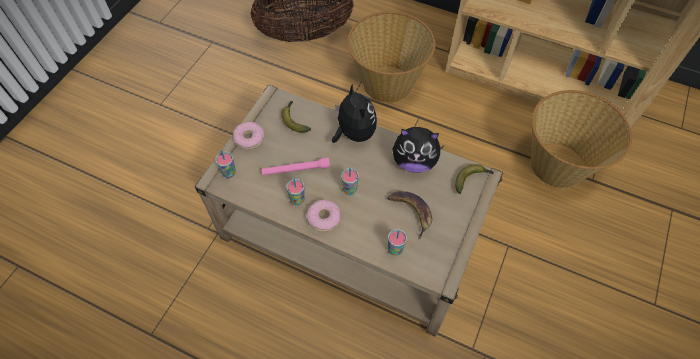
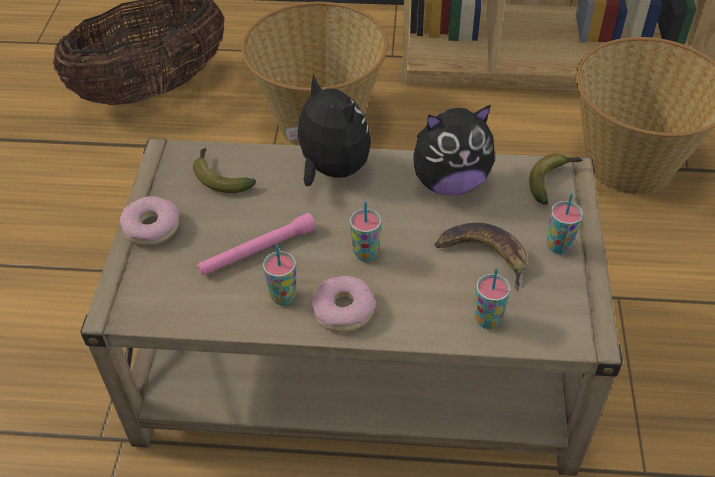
camera: 20 degrees left, 10 degrees down
cup [215,150,236,178] -> cup moved to [547,193,583,254]

